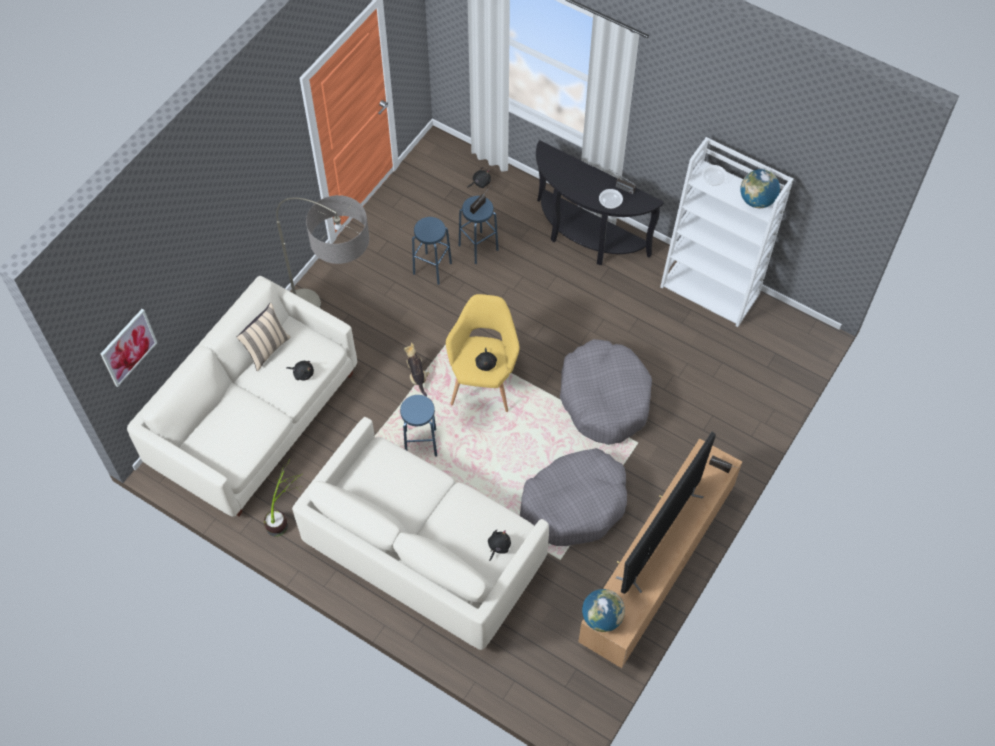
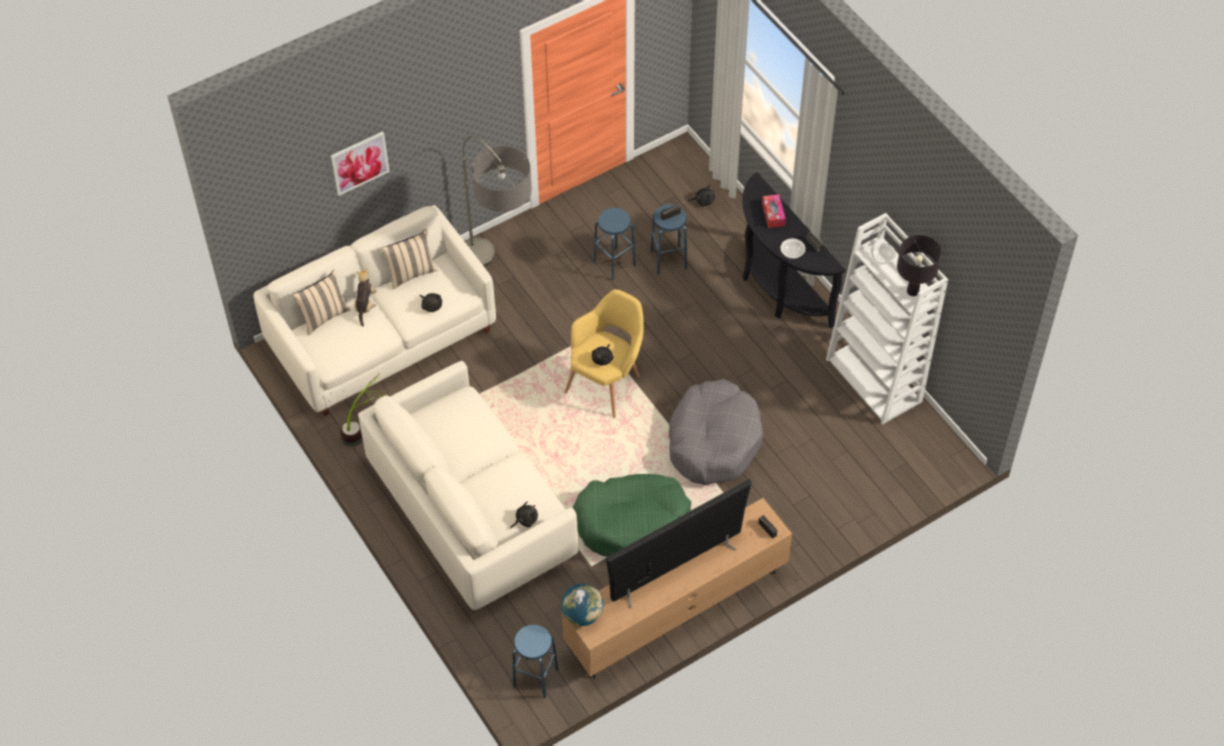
camera: 25 degrees right, 5 degrees down
picture [101,309,157,387] -> picture moved to [331,131,390,196]
blue stool [400,395,437,456] -> blue stool moved to [513,625,558,698]
plush toy [404,342,430,396] -> plush toy moved to [354,268,377,327]
grey dog bed [520,448,627,546] -> green dog bed [572,474,691,557]
globe [740,169,780,208] -> black table lamp [897,235,942,296]
none -> beige pillow [292,270,351,335]
none -> tissue box [762,194,786,228]

